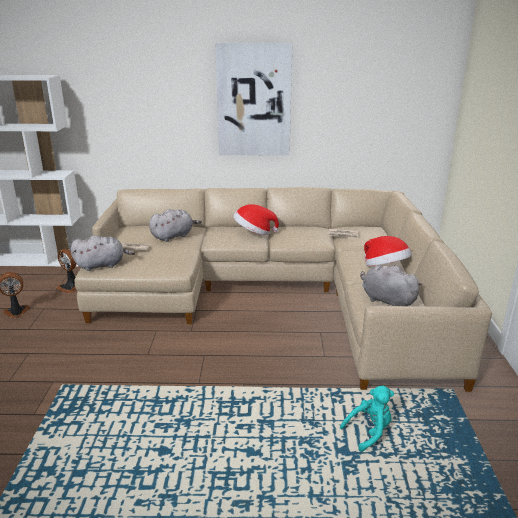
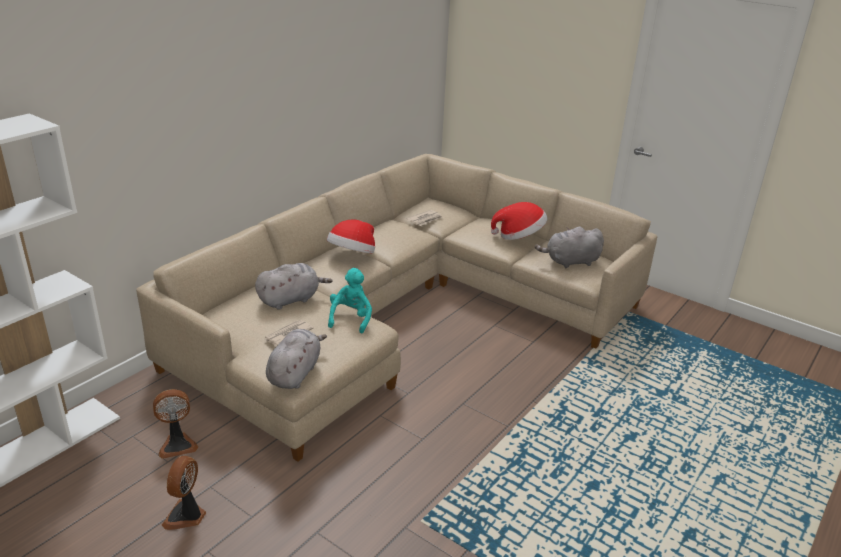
camera: 55 degrees left, 5 degrees up
grey plush toy [149,209,202,242] -> grey plush toy turned 60 degrees clockwise [255,263,333,310]
picture [215,43,293,156] -> none
turquoise plush toy [340,386,394,452] -> turquoise plush toy moved to [328,268,372,333]

